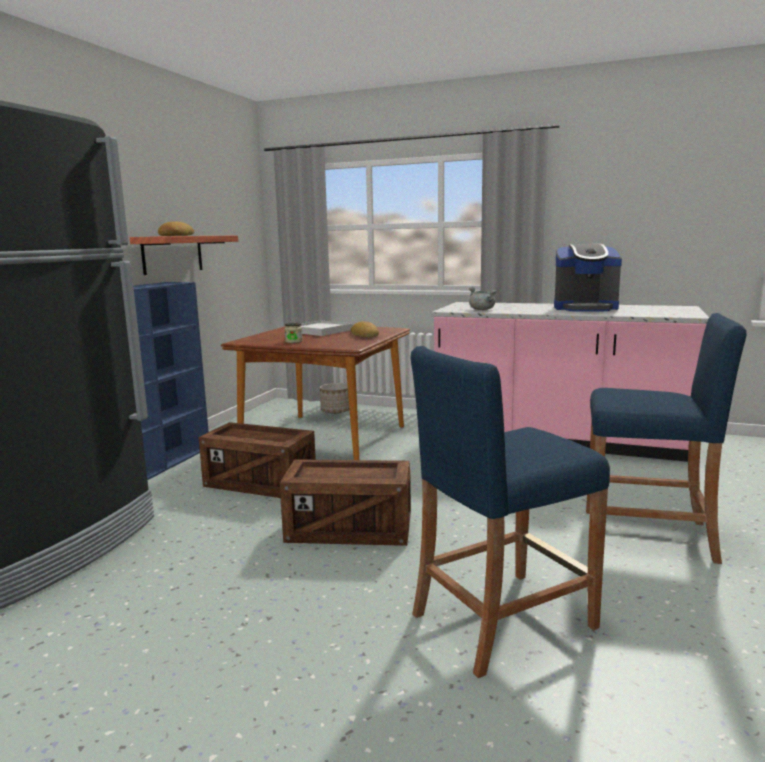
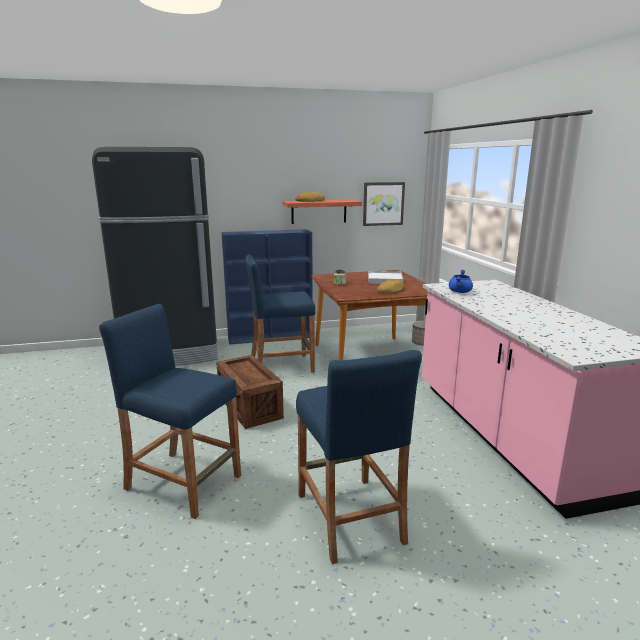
camera: 55 degrees right, 5 degrees up
crate [198,422,316,498] -> blue stool [246,254,315,373]
grey cooking pot [469,287,497,310] -> blue cooking pot [449,270,473,293]
coffee machine [554,244,622,312] -> none
none -> picture [363,182,405,226]

